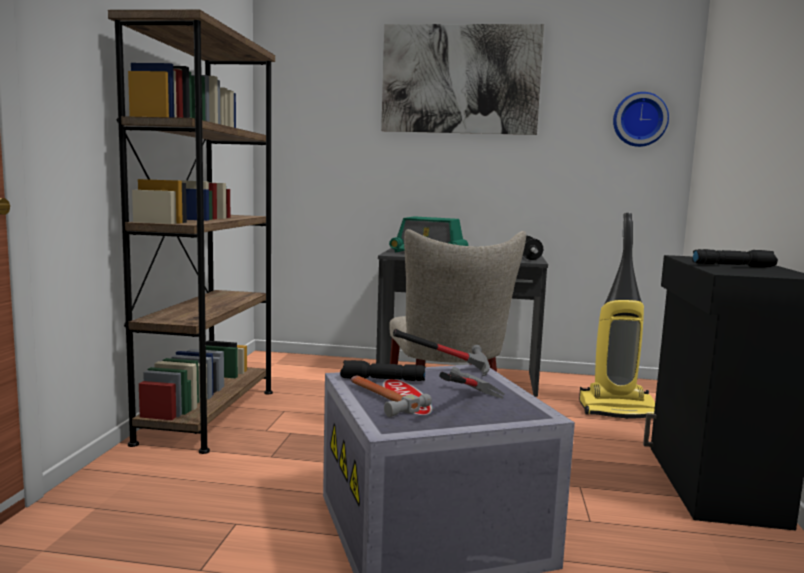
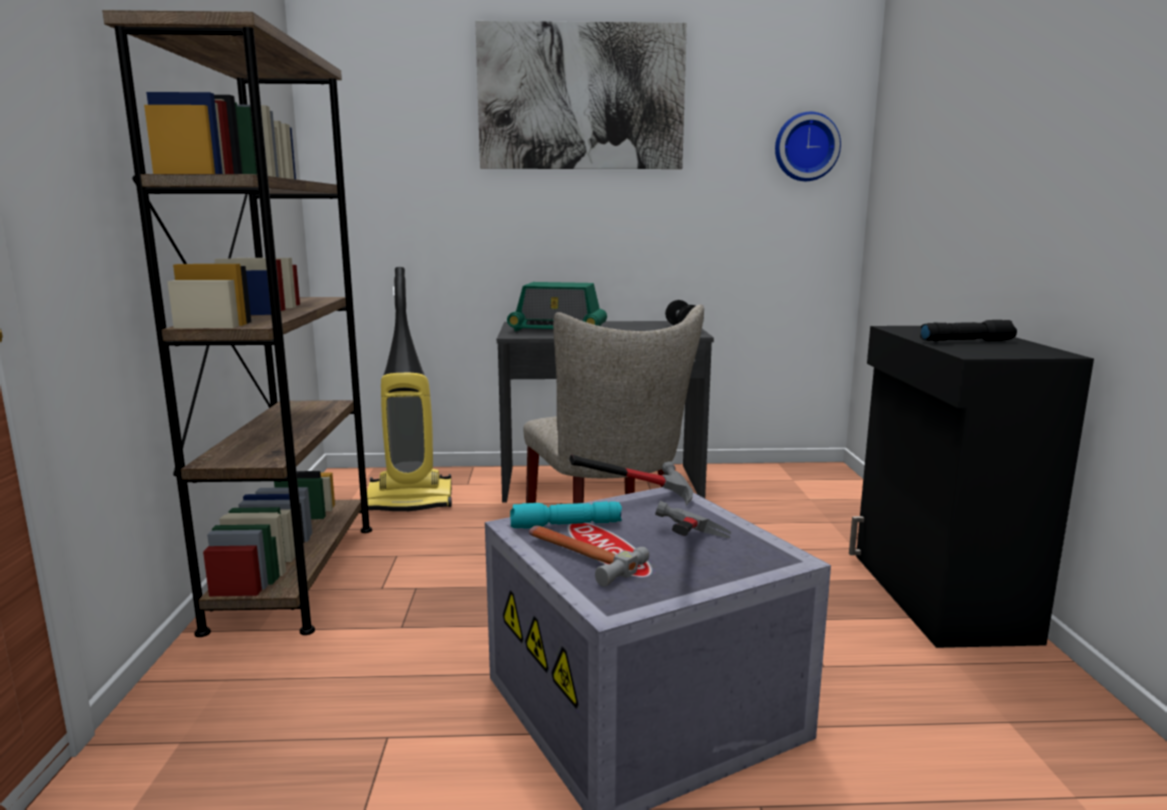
camera: 10 degrees left, 5 degrees up
black flashlight [340,360,426,381] -> turquoise flashlight [510,501,622,529]
vacuum cleaner [579,213,655,419] -> vacuum cleaner moved to [367,267,452,512]

